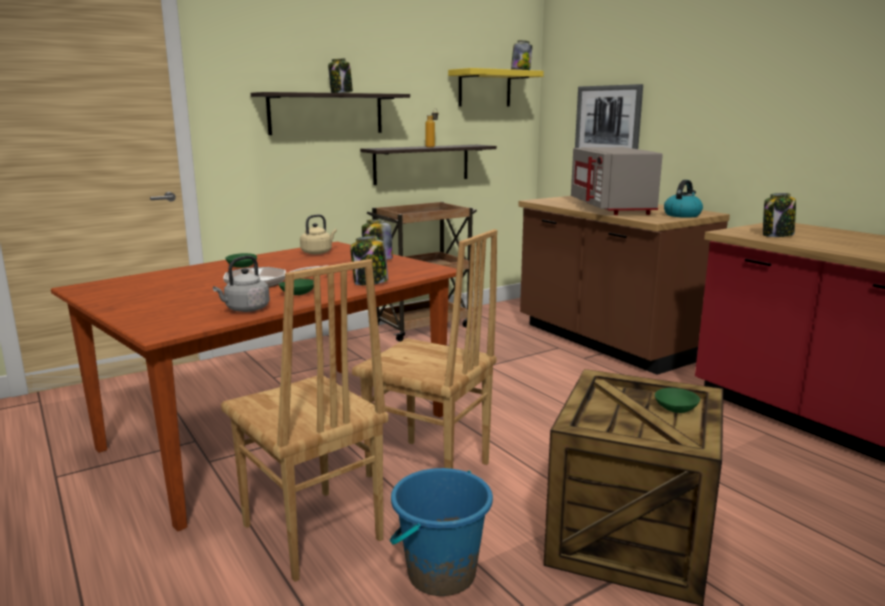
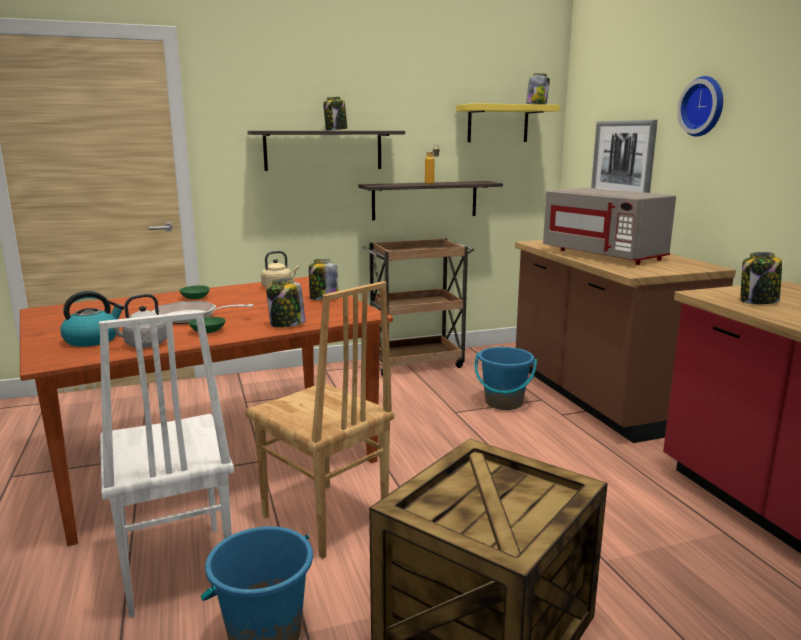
camera: 15 degrees right, 0 degrees up
brown chair [221,259,388,582] -> white chair [99,310,234,618]
grey microwave [571,147,663,215] -> grey microwave turned 45 degrees counterclockwise [543,188,676,265]
green bowl [655,388,700,413] -> none
kettle [664,180,703,218] -> kettle moved to [60,291,124,347]
none -> blue bucket [475,347,537,410]
none -> wall clock [677,76,723,137]

